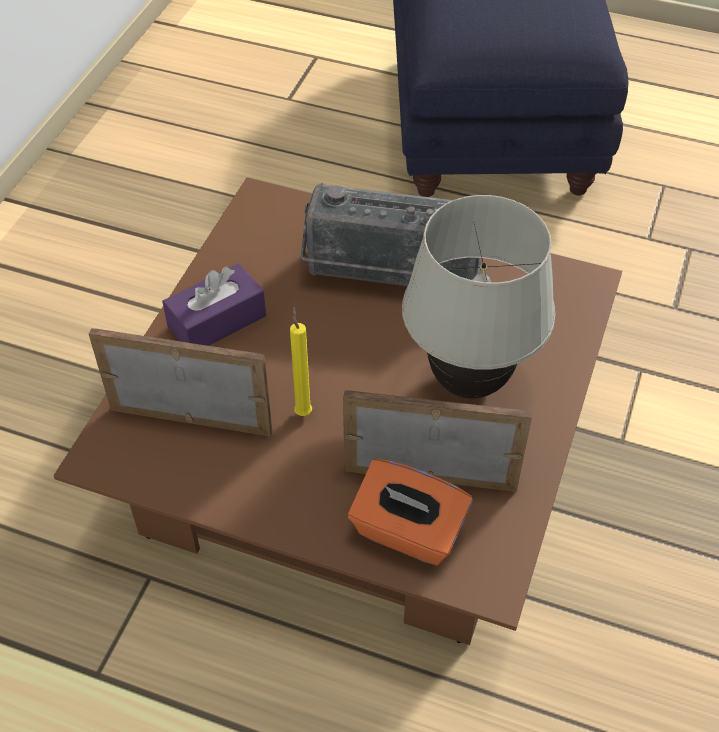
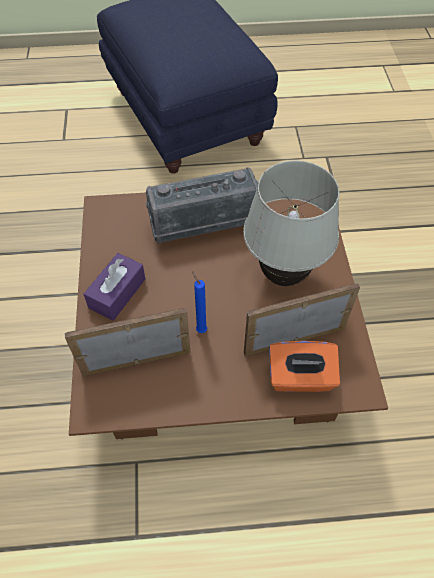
camera: 25 degrees left, 5 degrees up
yellow candle [290,306,312,416] -> blue candle [192,271,207,333]

